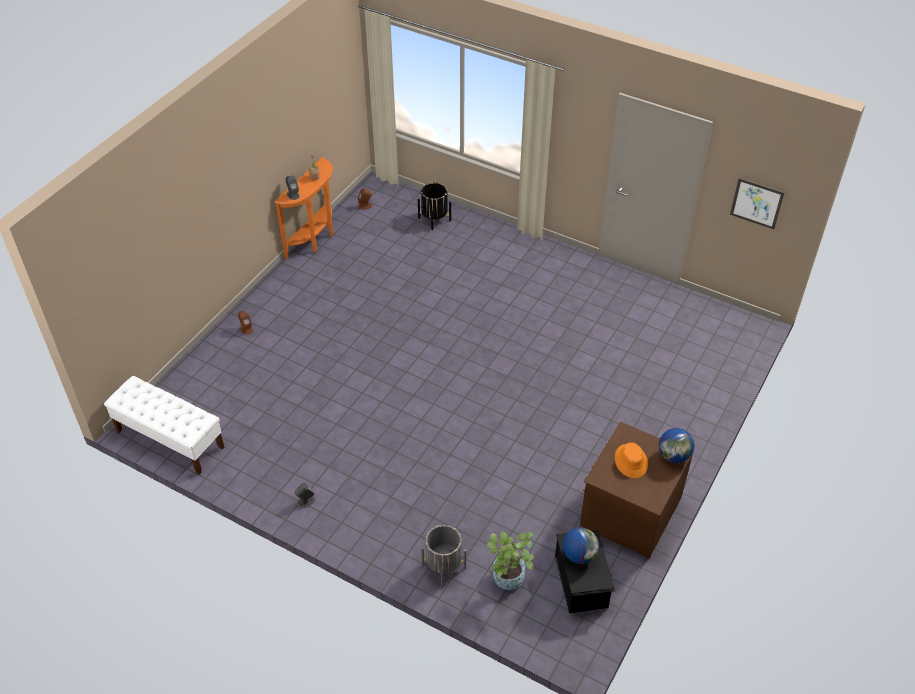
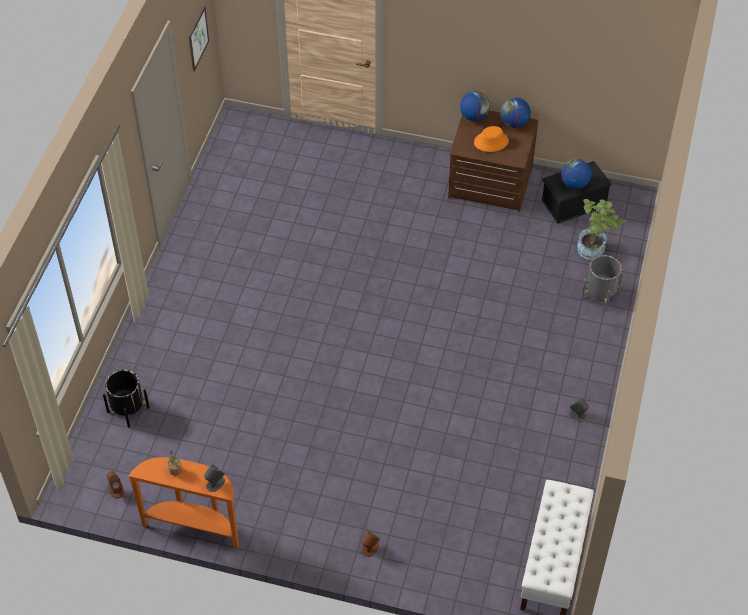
camera: 105 degrees left, 5 degrees up
none -> globe [500,98,531,128]

